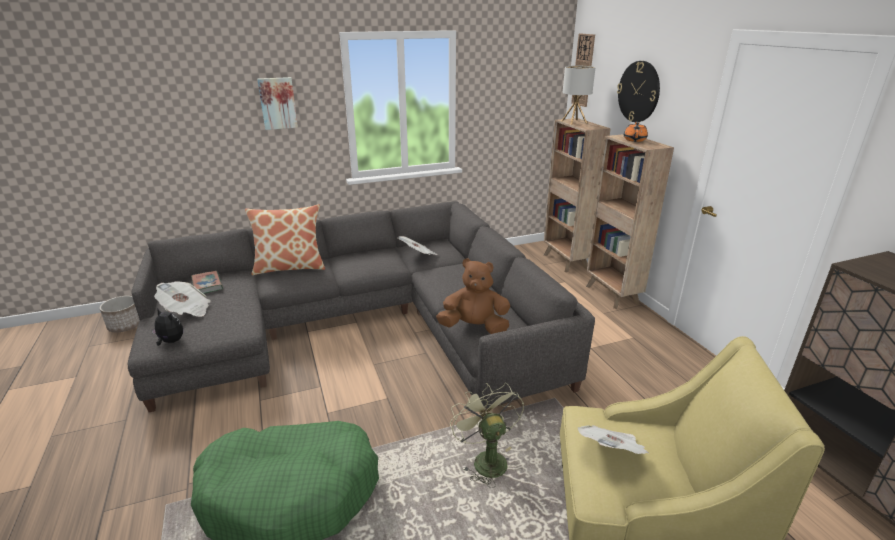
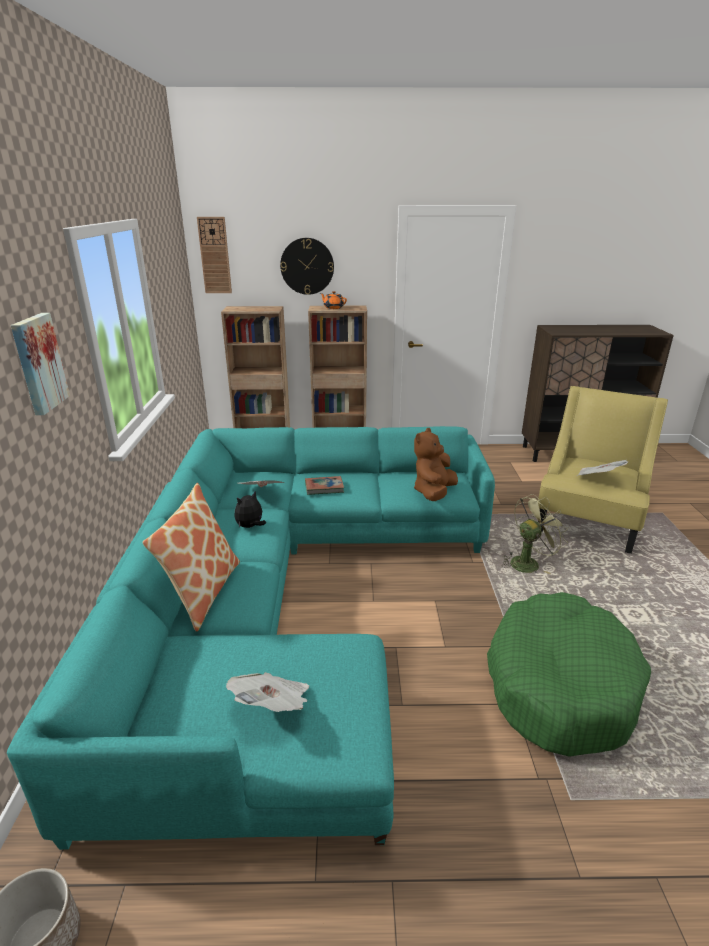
camera: 70 degrees left, 0 degrees up
grey sofa [128,201,595,417] -> turquoise sofa [7,426,495,850]
plush toy [151,309,183,346] -> plush toy moved to [234,491,266,528]
book [191,271,223,294] -> book moved to [305,476,344,495]
green fan [450,383,524,488] -> green fan turned 150 degrees clockwise [502,494,569,574]
table lamp [561,66,596,125] -> none

